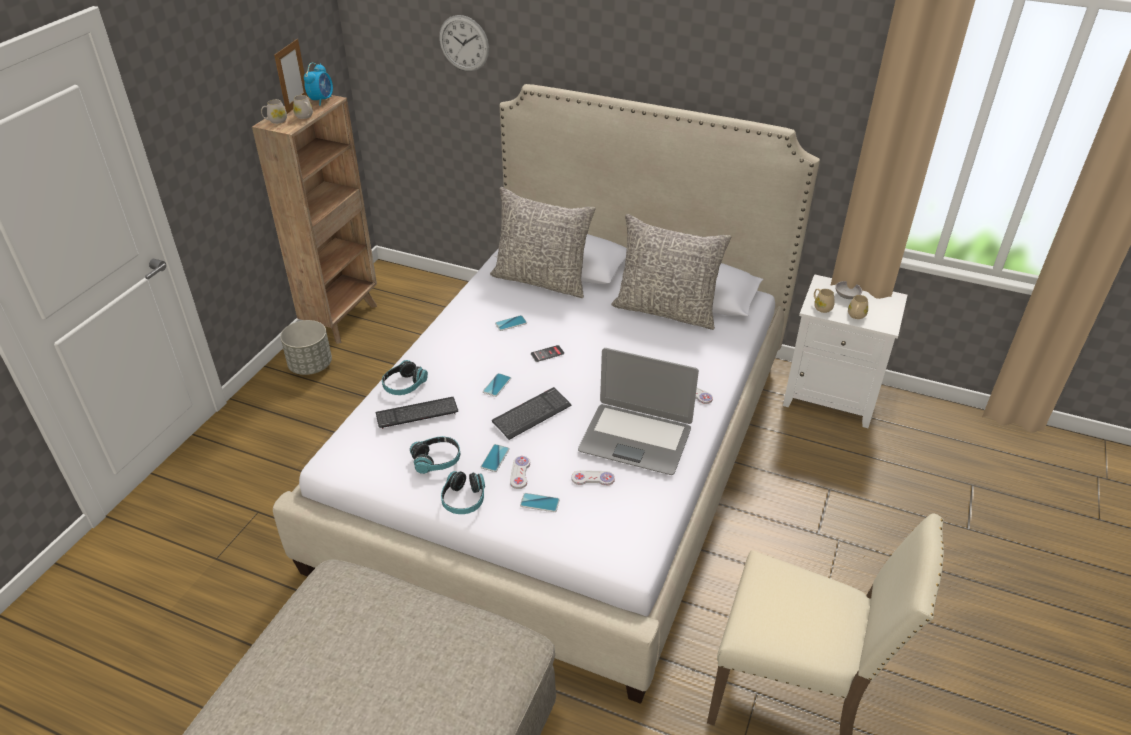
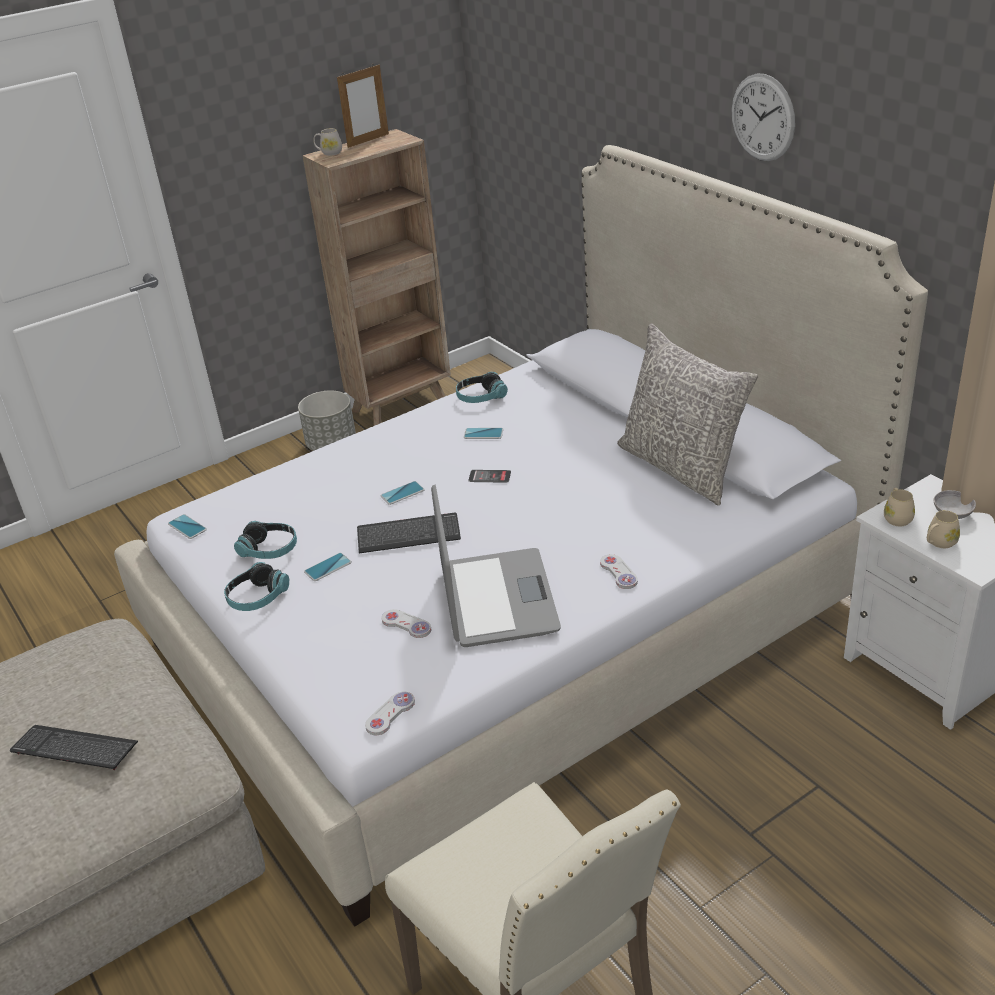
camera: 35 degrees right, 5 degrees down
white mug [293,95,313,119] -> none
alarm clock [304,63,333,106] -> none
keyboard [375,397,458,429] -> keyboard moved to [10,725,138,770]
headphones [382,360,428,395] -> headphones moved to [456,372,508,403]
wall clock [439,15,489,71] -> wall clock moved to [732,73,795,161]
grey pillow [490,187,596,298] -> none
white game controller [510,456,530,489] -> white game controller moved to [365,692,415,735]
phone [520,493,560,512] -> phone moved to [168,514,207,539]
laptop [578,348,699,475] -> laptop turned 150 degrees counterclockwise [431,485,561,647]

